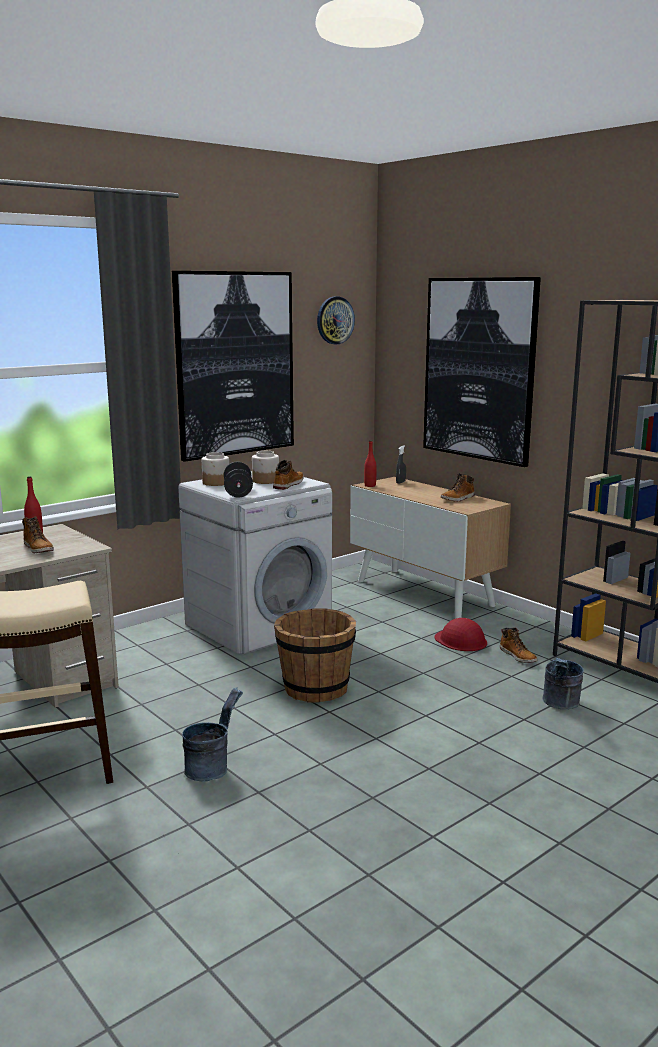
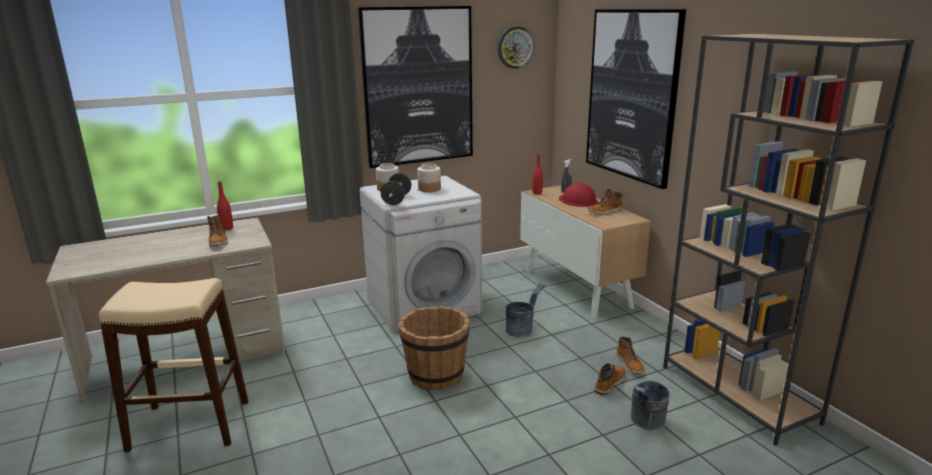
camera: 15 degrees right, 5 degrees up
grey bucket [182,687,243,782] -> grey bucket moved to [506,282,546,337]
boot [273,460,304,490] -> boot moved to [594,363,626,395]
red hard hat [435,618,487,651] -> red hard hat moved to [559,183,598,207]

